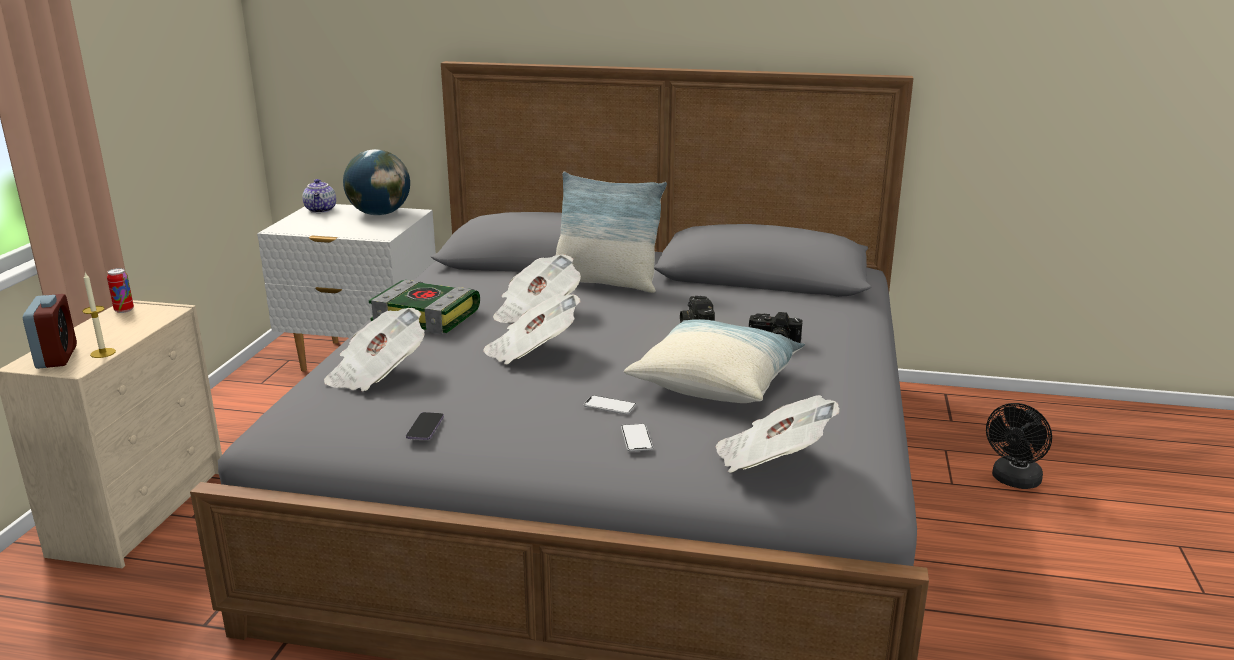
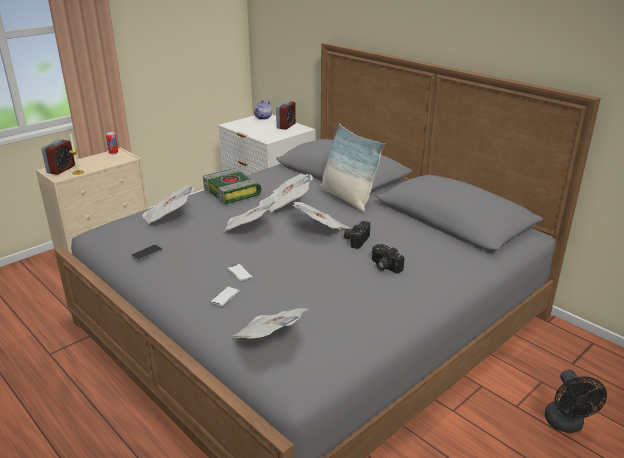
camera: 35 degrees right, 5 degrees up
globe [343,149,410,216] -> alarm clock [276,101,296,130]
pillow [624,319,805,403] -> none
black fan [986,403,1052,489] -> black fan turned 75 degrees counterclockwise [545,370,607,433]
none -> newspaper [292,202,350,230]

